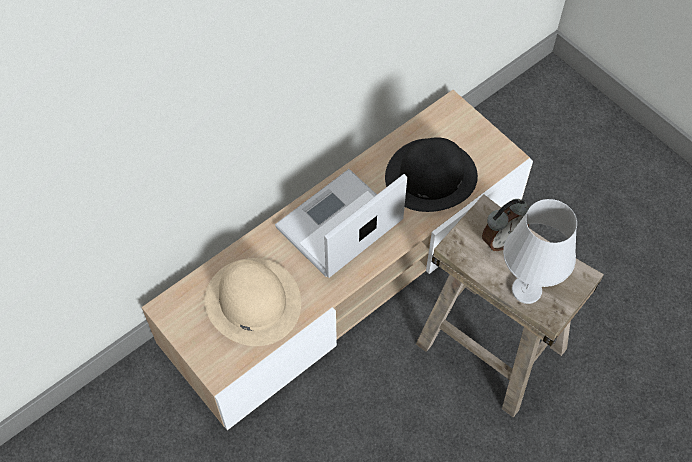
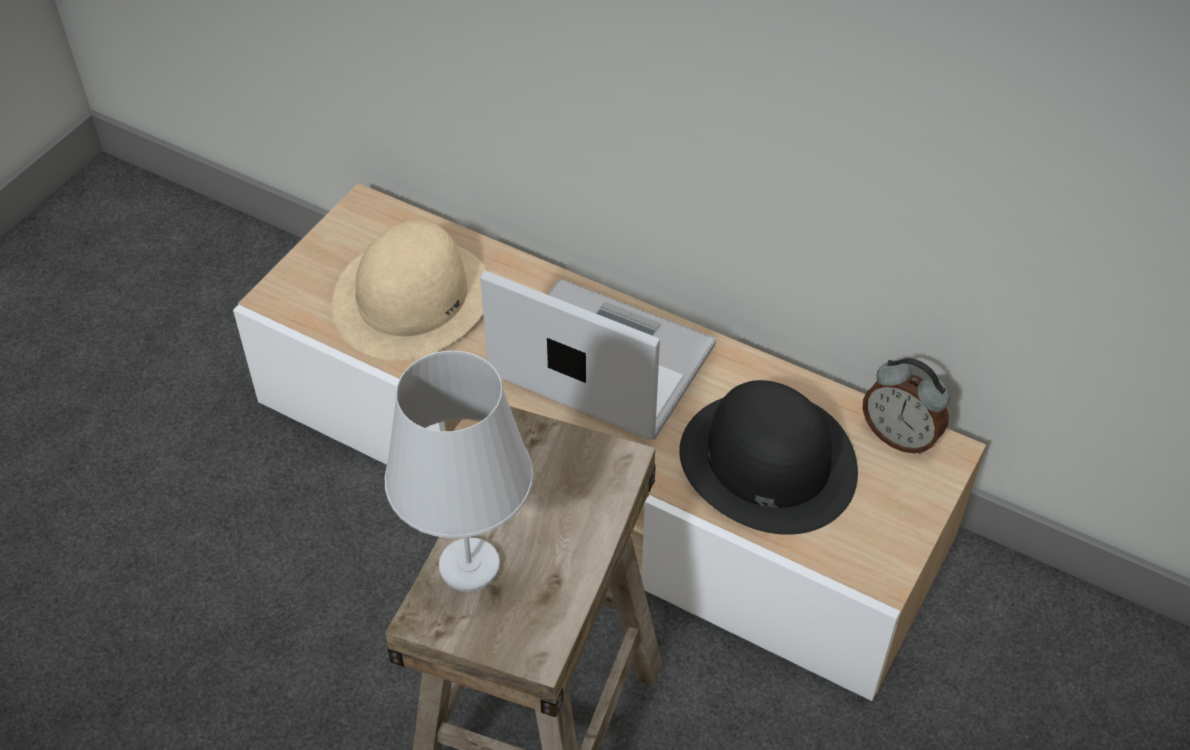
camera: 70 degrees right, 10 degrees down
alarm clock [482,199,529,251] -> alarm clock moved to [863,358,950,455]

